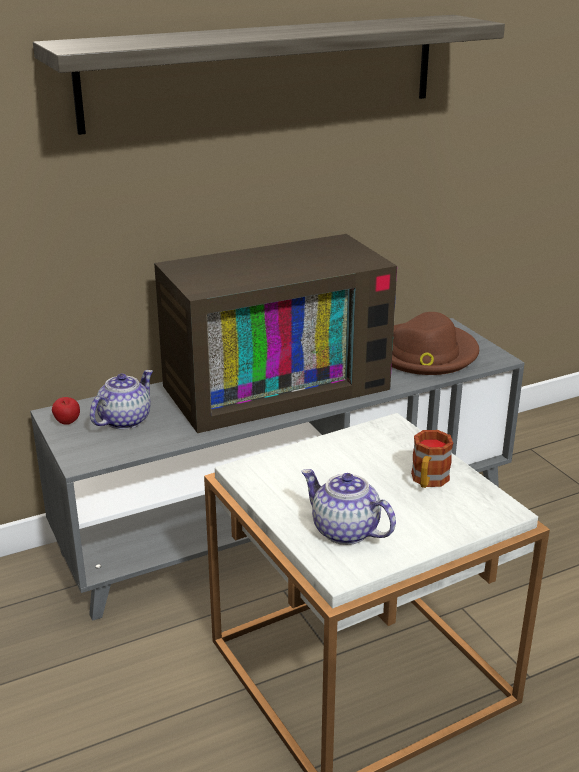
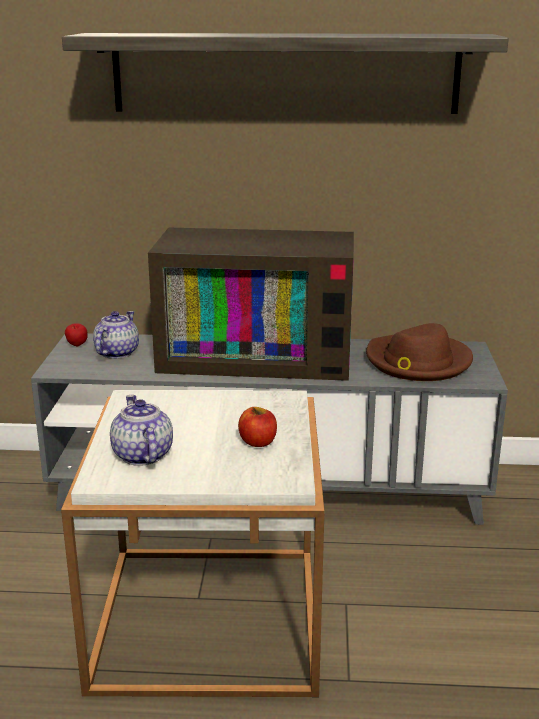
camera: 30 degrees right, 5 degrees down
teapot [90,370,153,430] -> teapot turned 45 degrees counterclockwise [93,311,139,359]
mug [411,430,453,488] -> apple [238,407,277,447]

